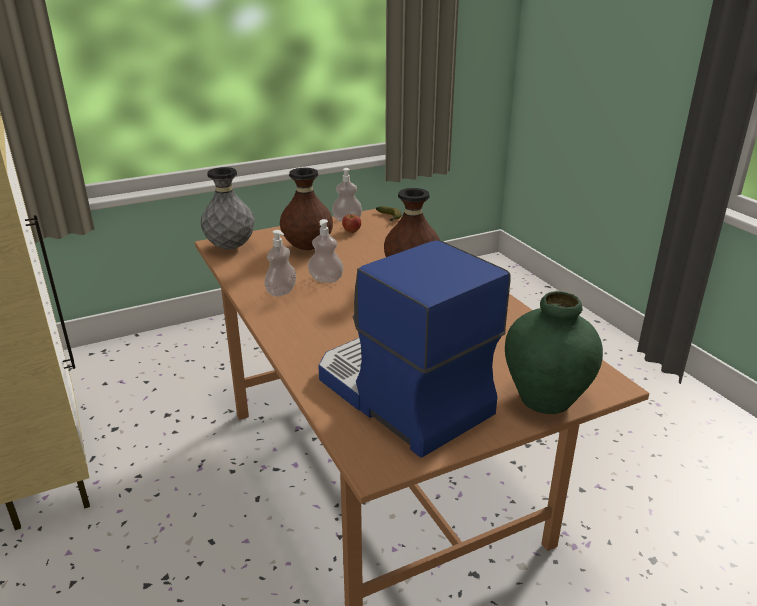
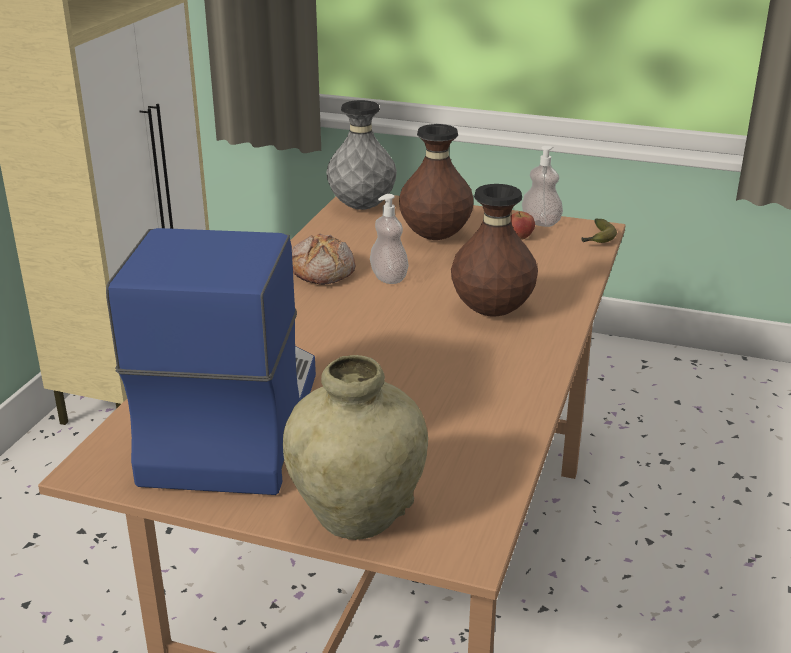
camera: 45 degrees right, 0 degrees up
soap dispenser [264,230,296,296] -> bread [292,234,355,285]
green vase [505,291,603,414] -> beige vase [283,355,428,540]

